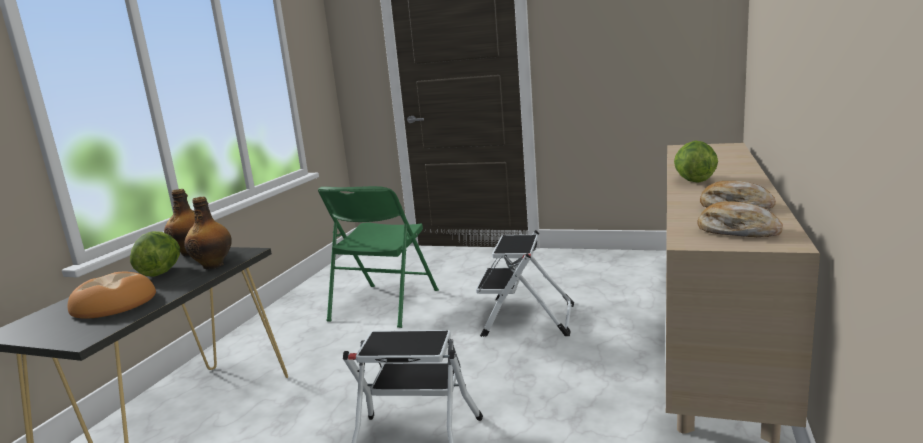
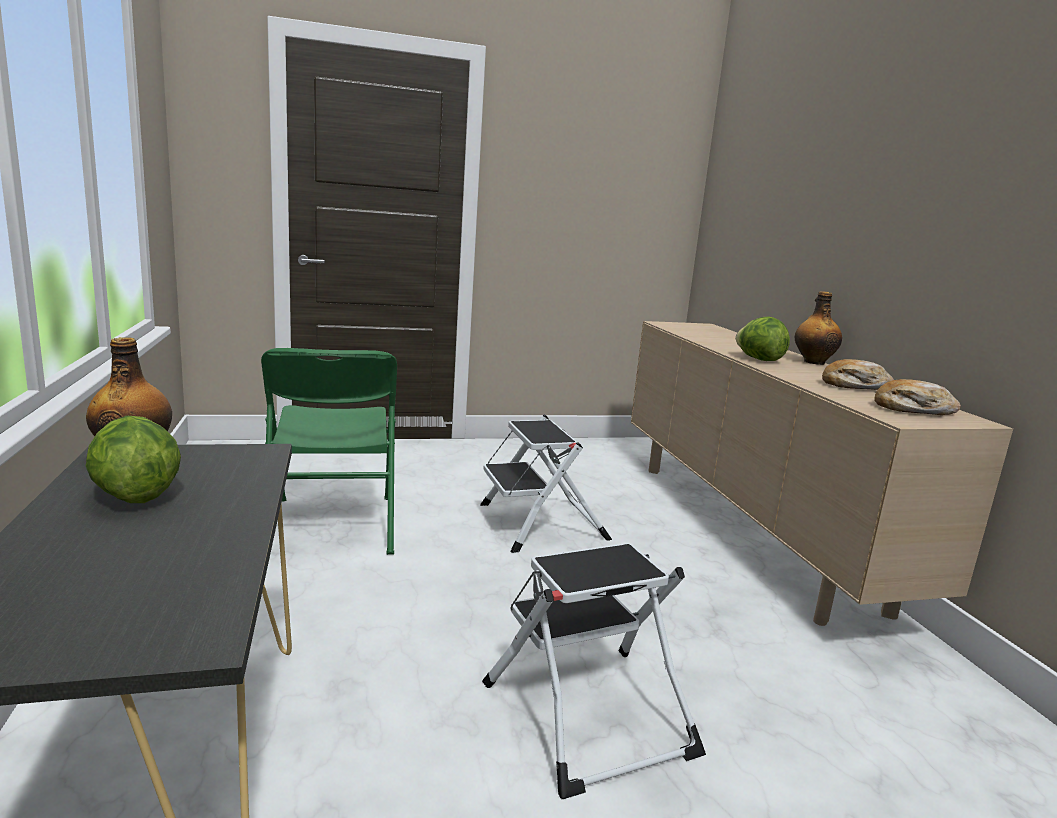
camera: 35 degrees left, 0 degrees up
bread [68,272,156,319] -> none
bottle [184,197,232,269] -> bottle moved to [795,291,842,365]

